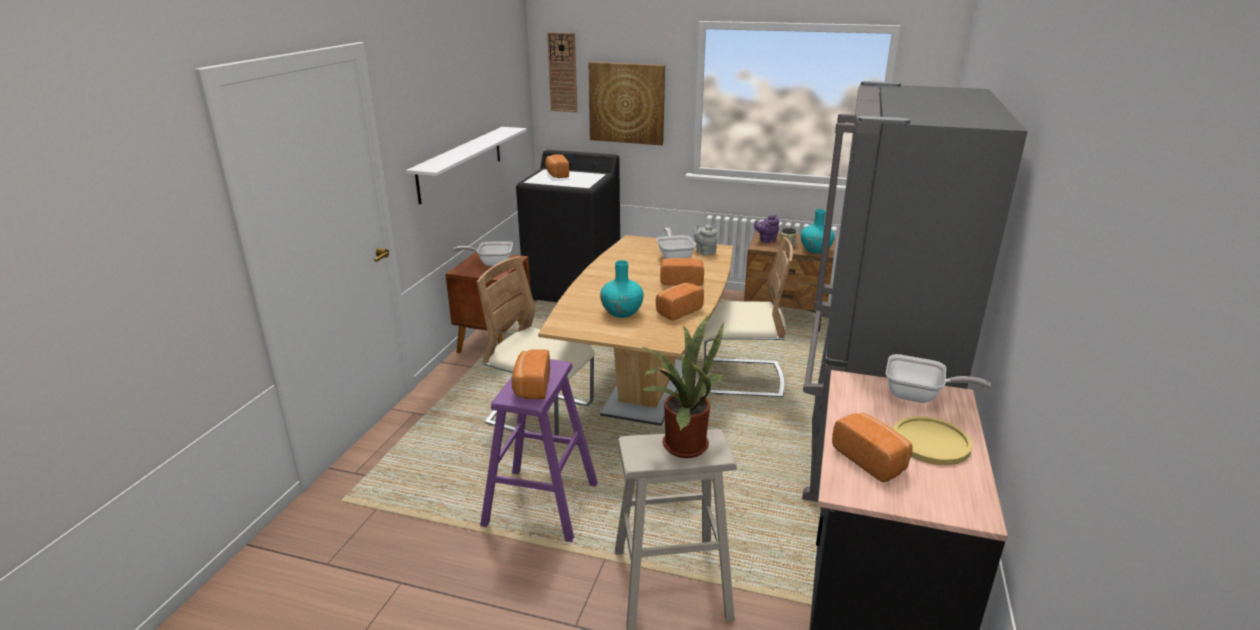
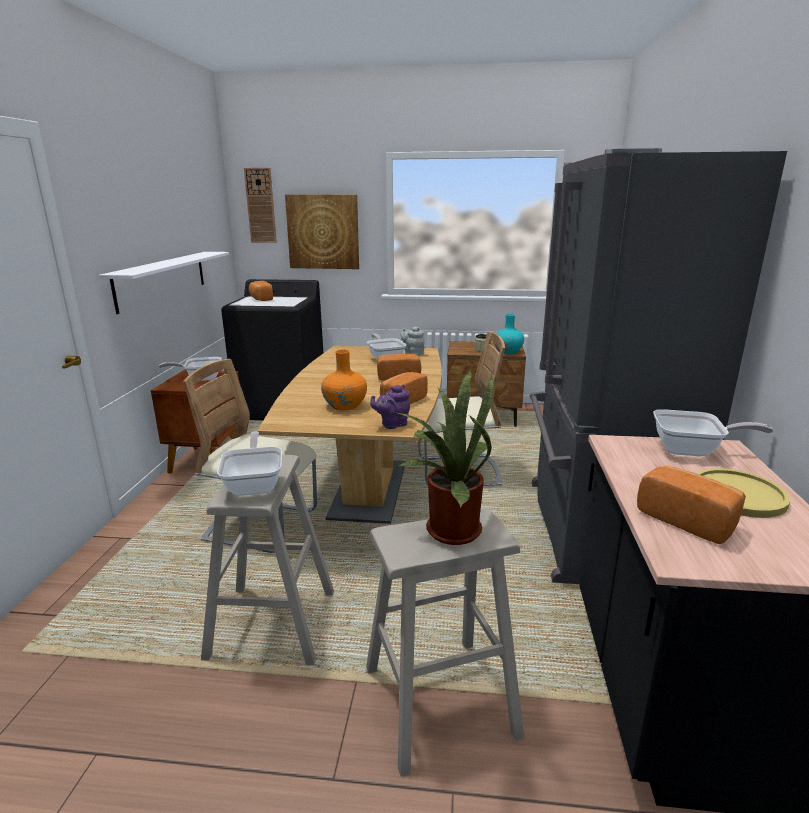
camera: 10 degrees left, 5 degrees down
purple stool [480,359,598,542] -> beige stool [201,455,334,665]
bread [512,349,550,399] -> frying pan [217,432,282,496]
turquoise vase [600,260,644,318] -> orange vase [321,350,367,410]
purple teapot [754,215,780,243] -> purple teapot moved to [370,385,410,429]

